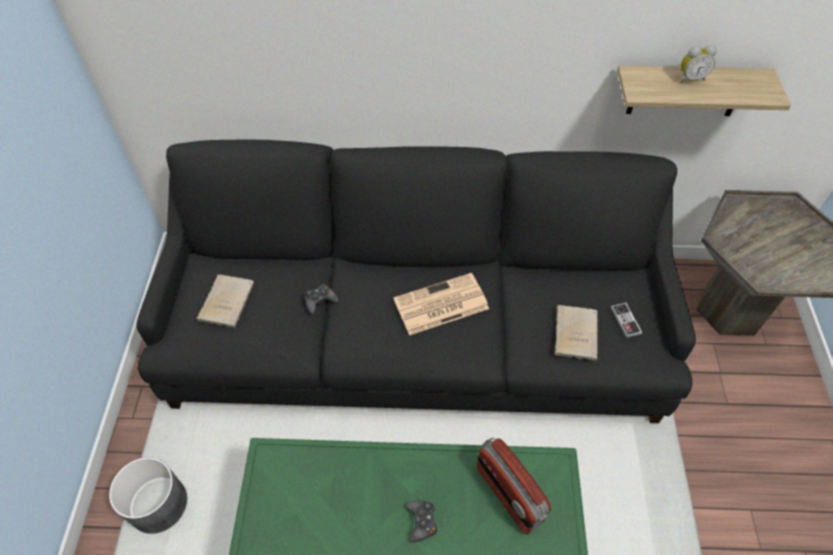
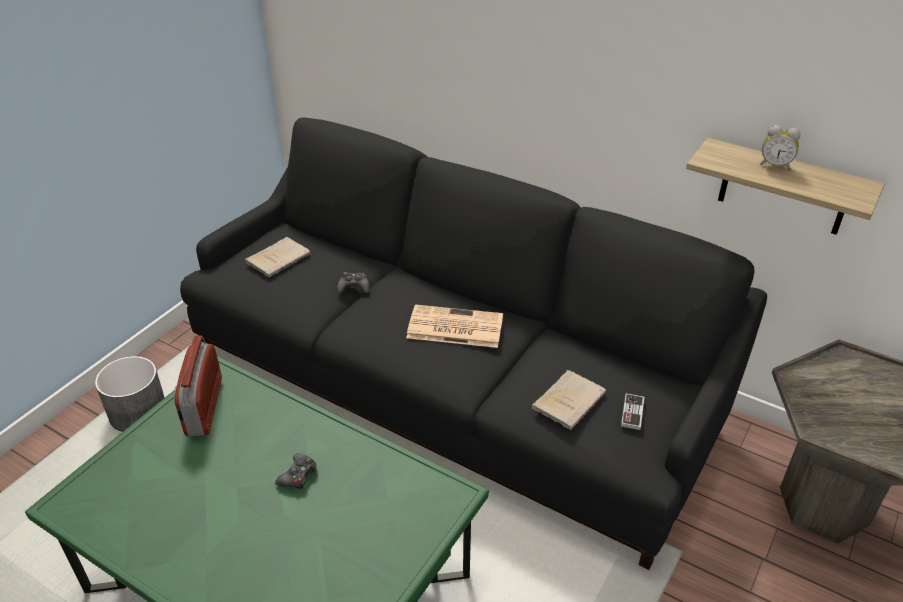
camera: 30 degrees right, 15 degrees down
radio [477,438,551,534] -> radio moved to [174,336,222,436]

